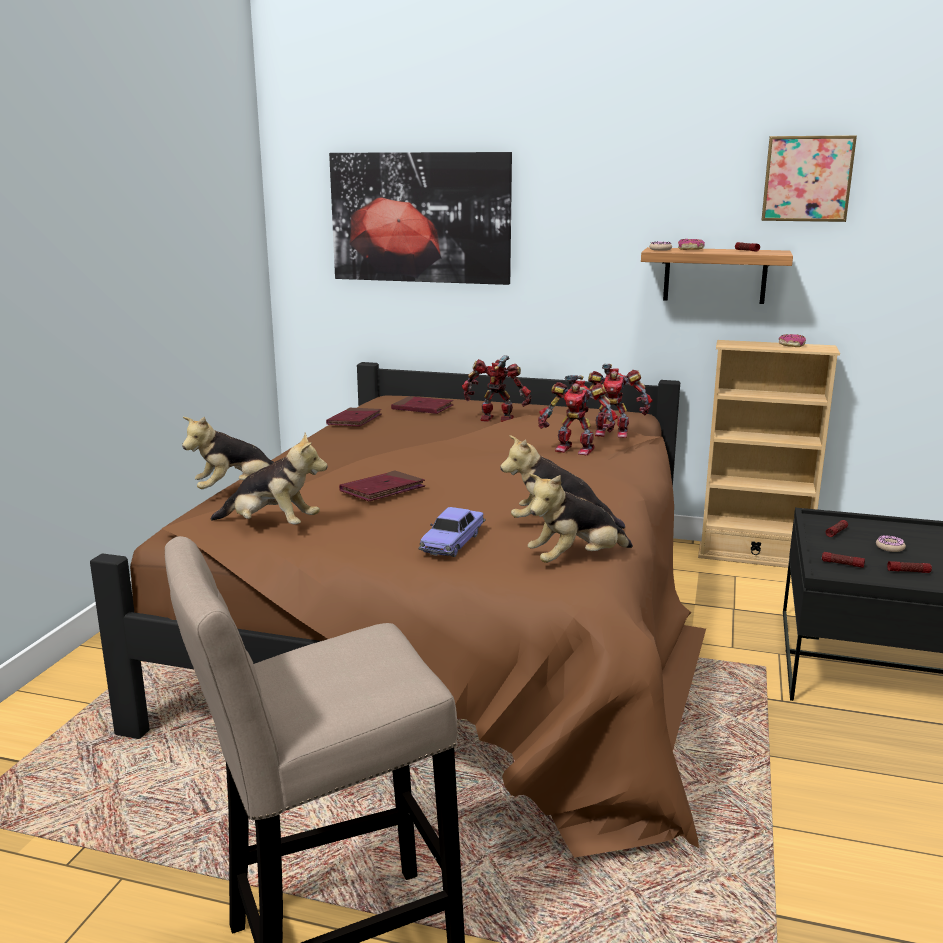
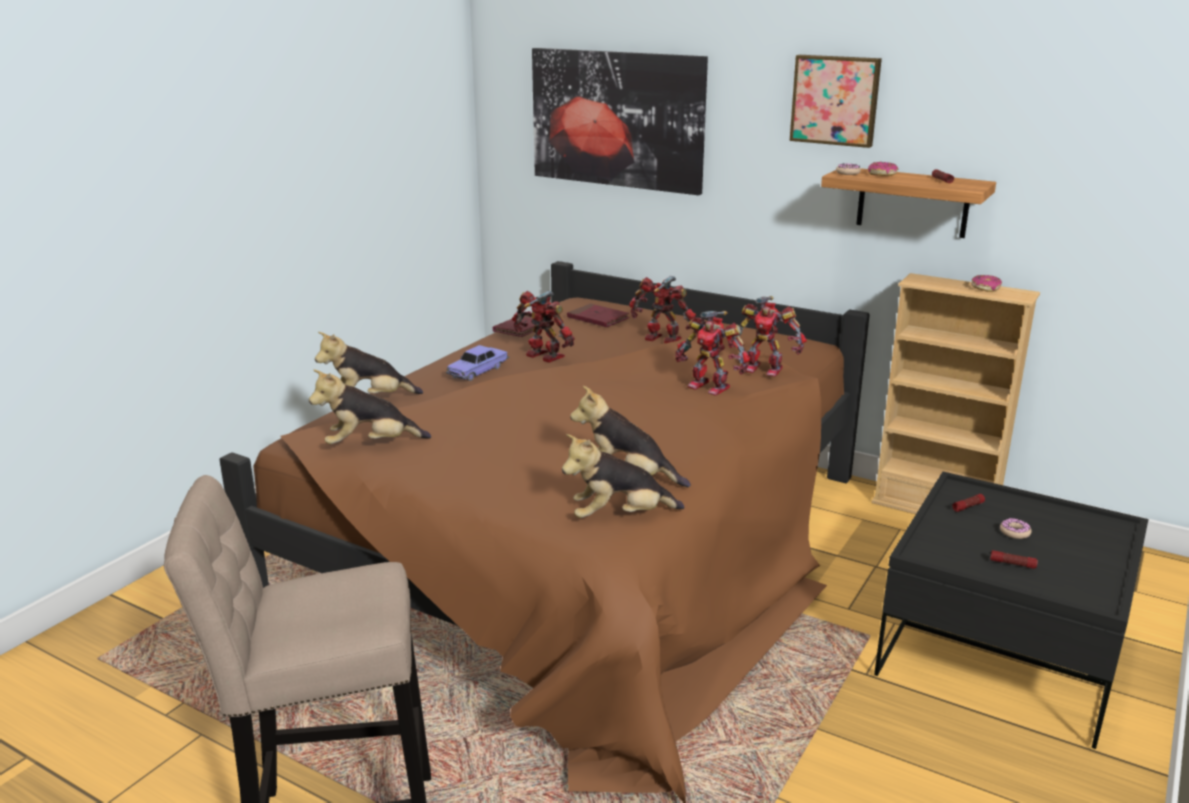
camera: 15 degrees right, 5 degrees up
plush toy [211,433,328,525] -> plush toy turned 135 degrees clockwise [309,369,431,444]
red book [339,470,425,501] -> none
toy car [418,507,486,557] -> toy car moved to [446,345,509,381]
picture [762,135,857,222] -> picture moved to [790,55,882,148]
flashlight [822,552,865,568] -> none
none -> toy robot [512,291,575,362]

